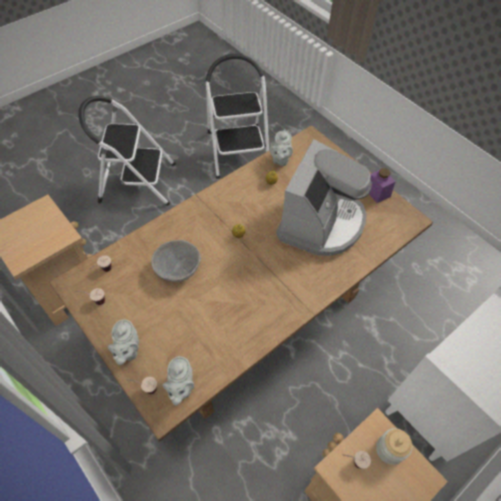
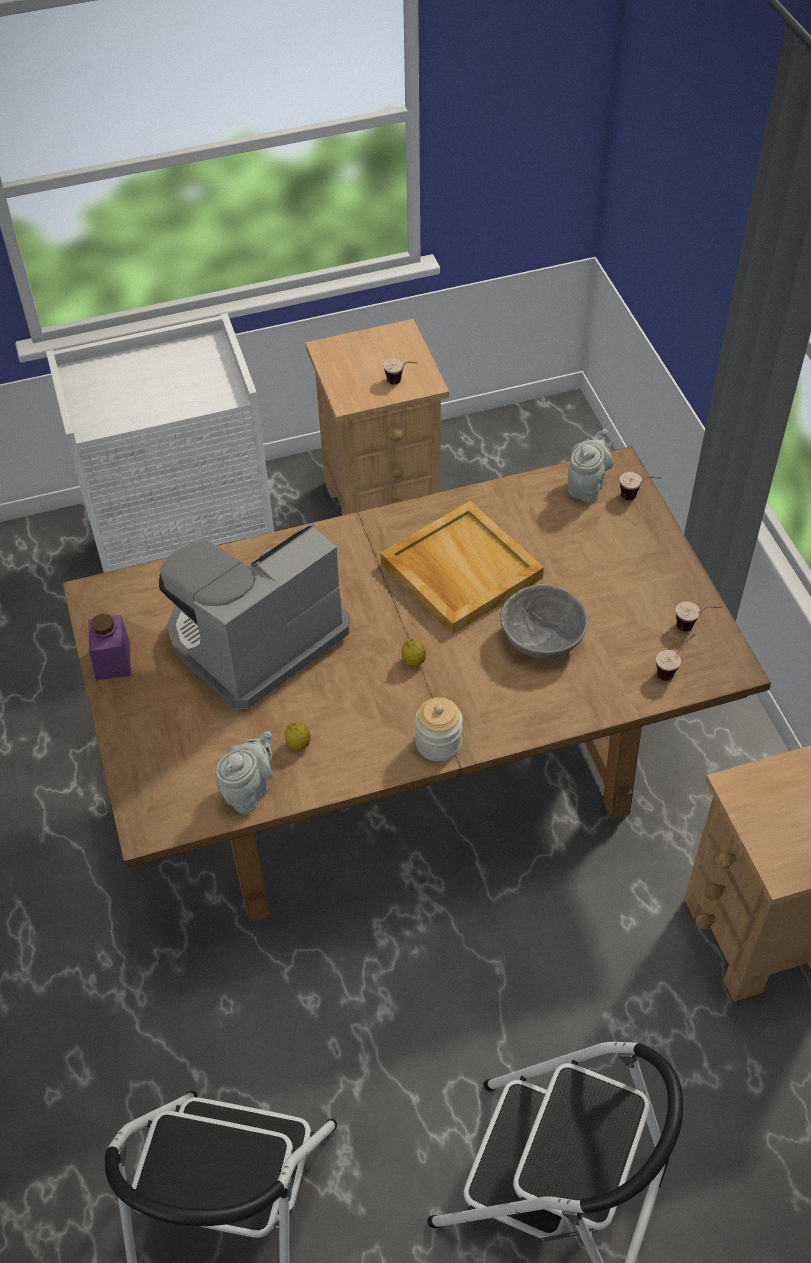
camera: 155 degrees left, 5 degrees down
grey teapot [108,319,139,365] -> none
jar [376,428,412,465] -> jar moved to [415,697,463,762]
none -> beige tray [380,501,544,634]

